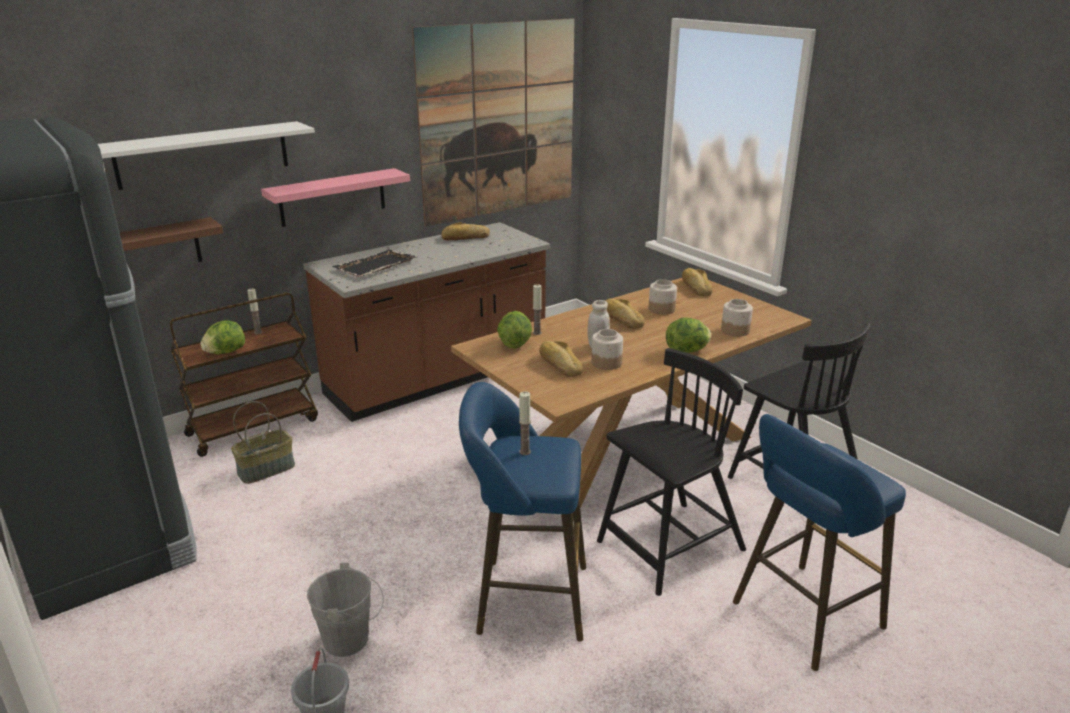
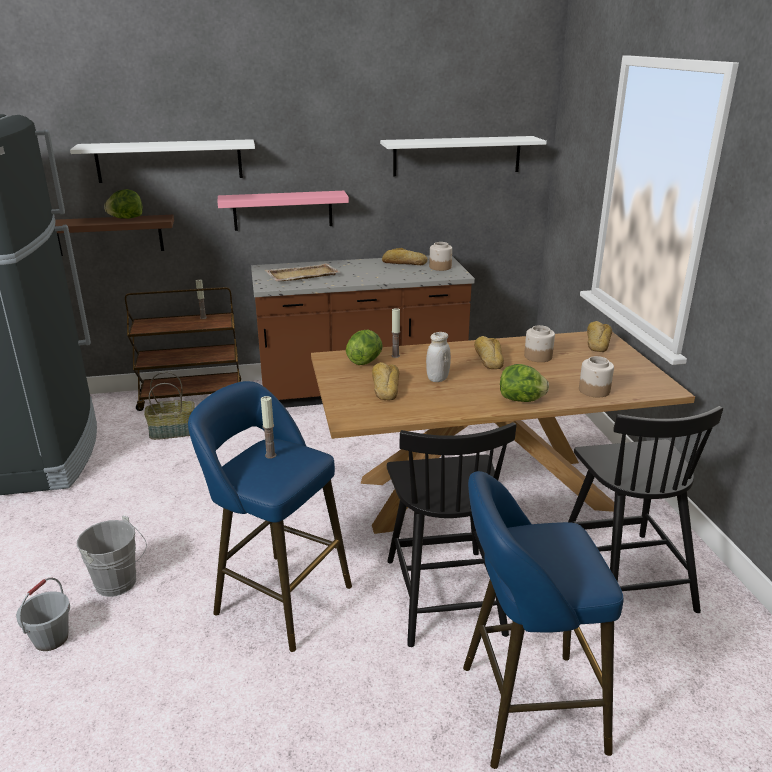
camera: 25 degrees right, 0 degrees up
lettuce [200,320,245,354] -> lettuce moved to [104,189,143,219]
black tray [331,249,417,277] -> beige tray [265,263,340,281]
picture [412,18,575,226] -> white shelf [380,136,547,176]
jar [591,329,623,370] -> jar moved to [429,242,452,271]
black chair [597,348,746,596] -> black chair turned 90 degrees clockwise [387,422,516,647]

